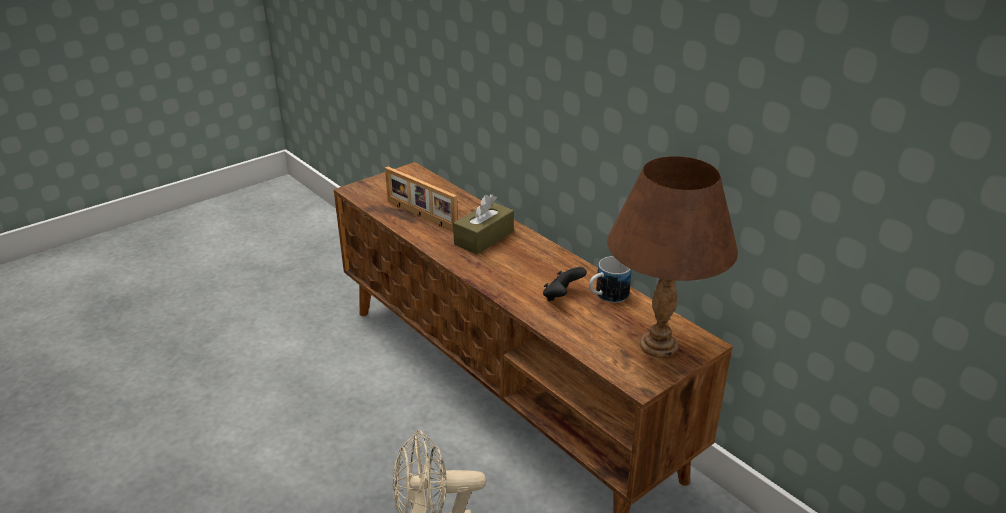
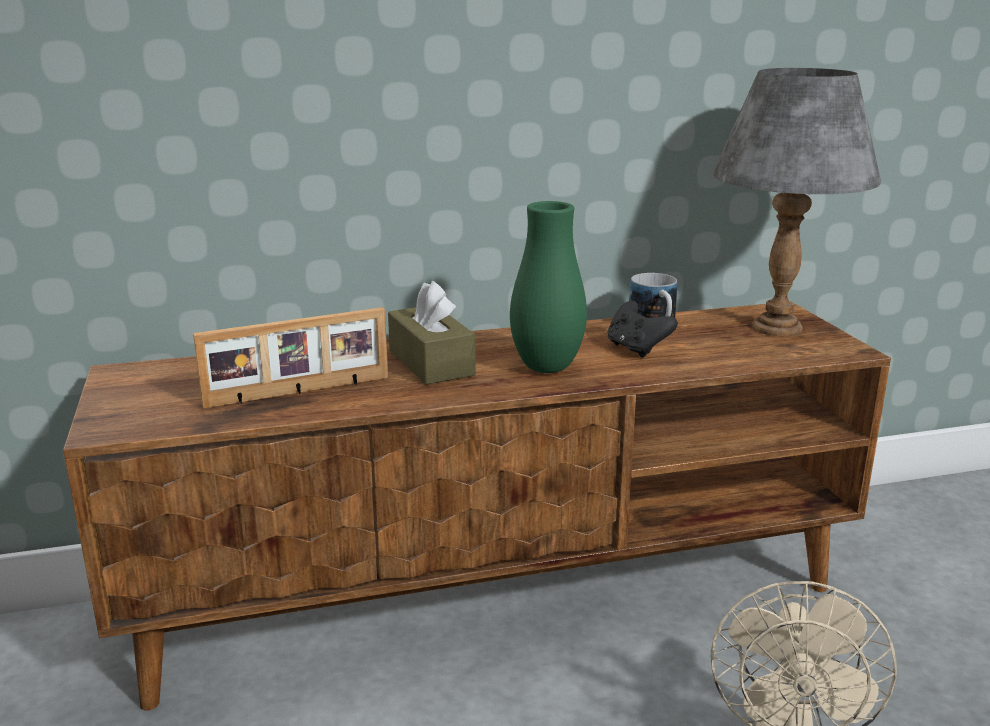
camera: 65 degrees left, 10 degrees down
brown table lamp [607,156,738,358] -> grey table lamp [713,68,881,336]
none -> green vase [510,201,587,373]

